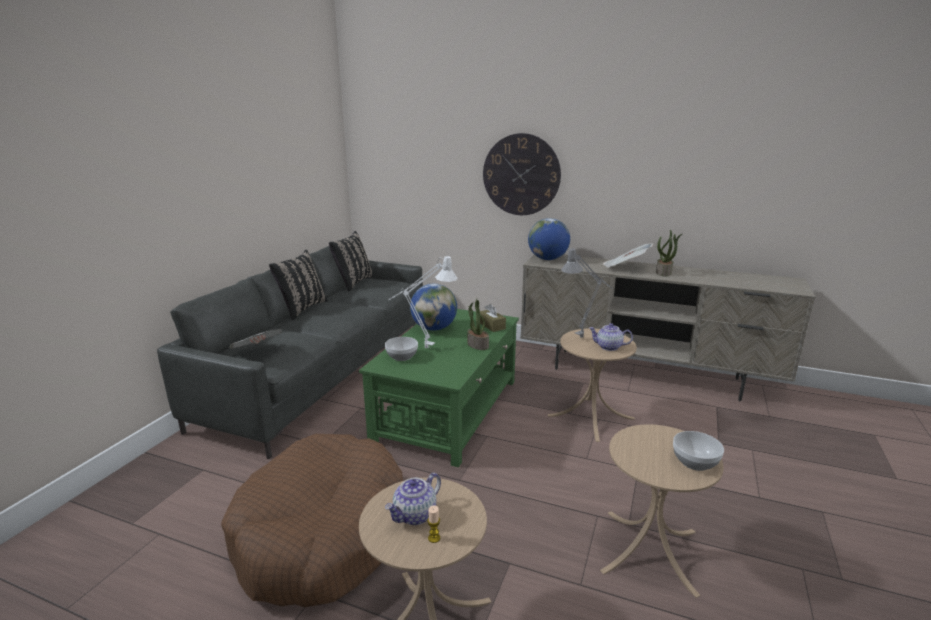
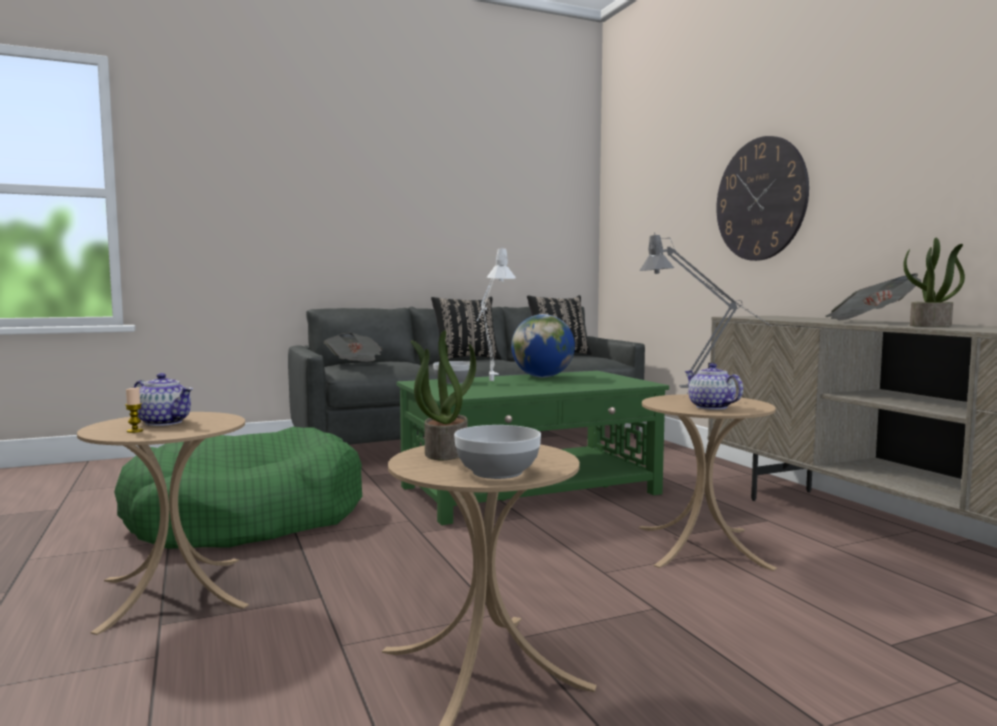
camera: 45 degrees right, 15 degrees down
brown dog bed [221,434,403,607] -> green dog bed [114,426,362,549]
teapot [385,473,441,525] -> teapot turned 150 degrees counterclockwise [134,373,193,426]
potted plant [467,299,489,350] -> potted plant moved to [411,330,476,460]
brown tissue box [480,304,506,332] -> none
globe [528,218,570,260] -> none

